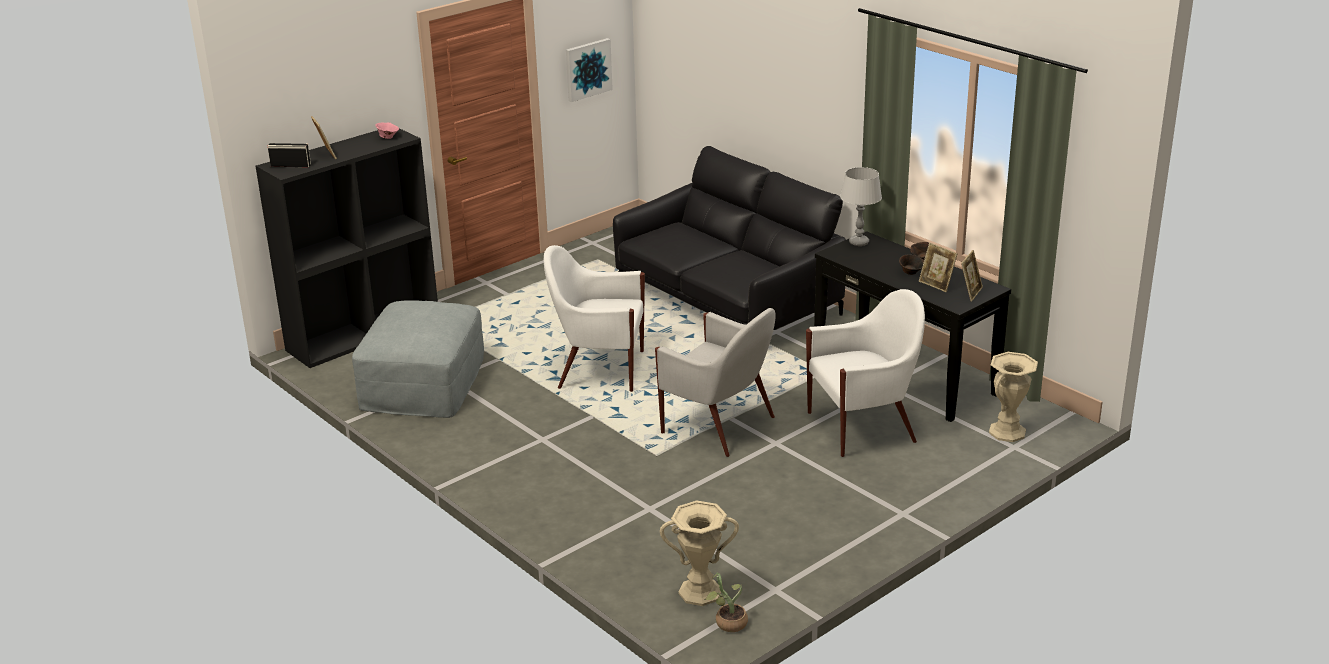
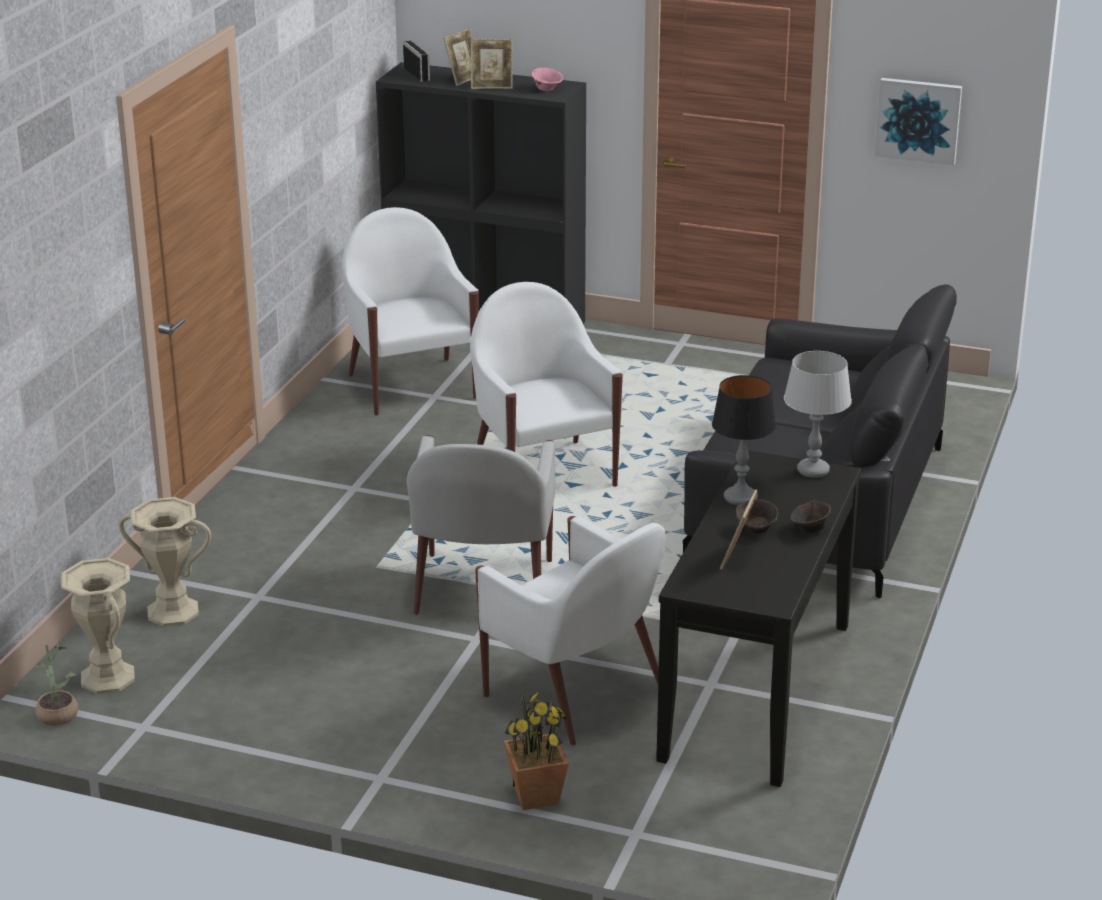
camera: 60 degrees right, 0 degrees up
grey ottoman [352,300,484,418] -> white armchair [342,207,479,416]
picture frame [961,250,983,302] -> picture frame moved to [471,39,513,89]
beige vase [989,352,1038,442] -> beige vase moved to [119,497,211,626]
none -> potted plant [504,690,569,810]
none -> table lamp [712,375,776,505]

